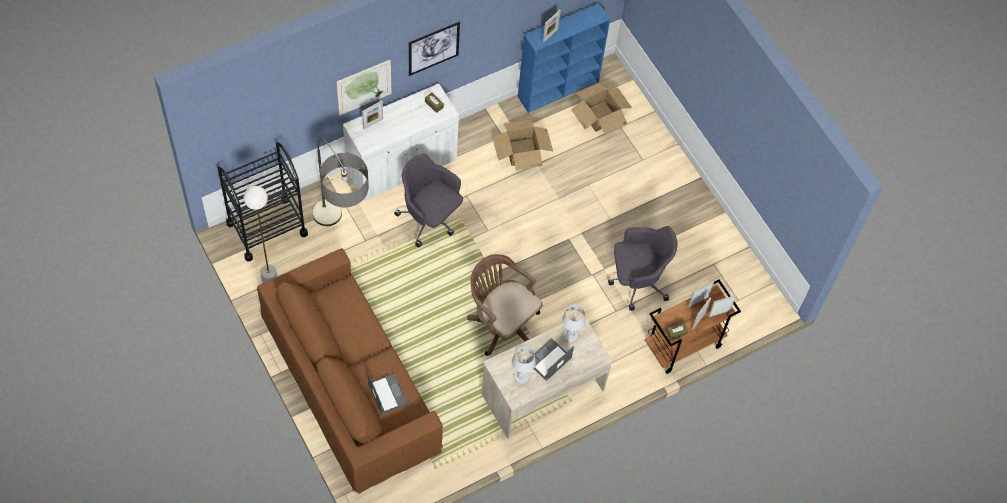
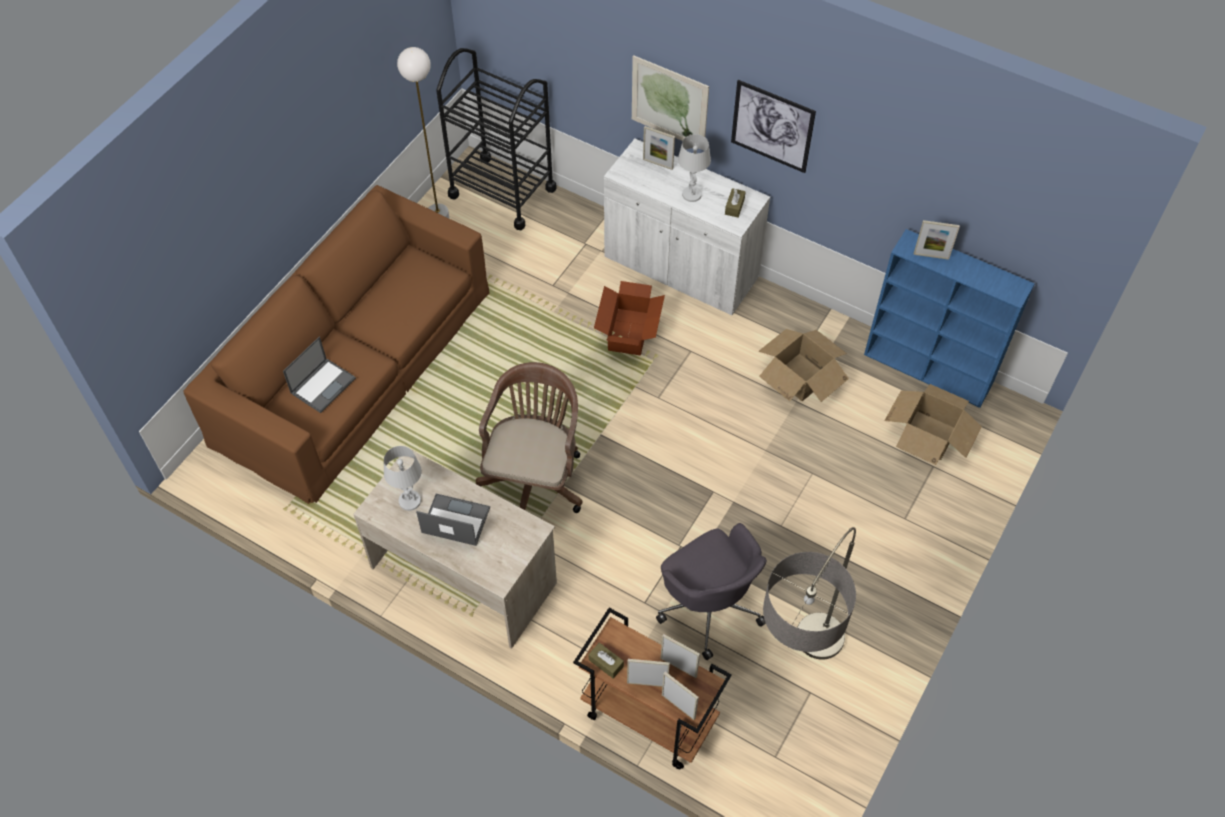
camera: 65 degrees right, 5 degrees down
floor lamp [312,139,369,226] -> floor lamp moved to [763,527,856,660]
grey office chair [394,154,463,248] -> cardboard box [594,281,665,356]
white table lamp [562,304,586,342] -> white table lamp moved to [678,134,711,202]

